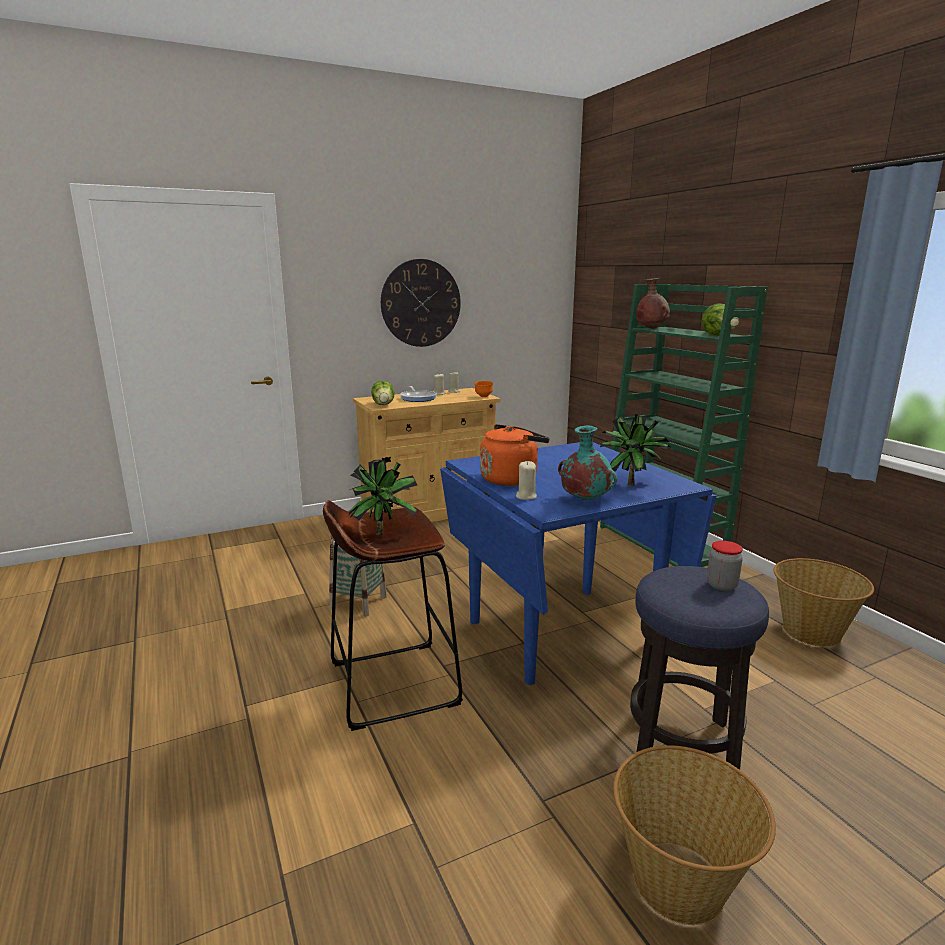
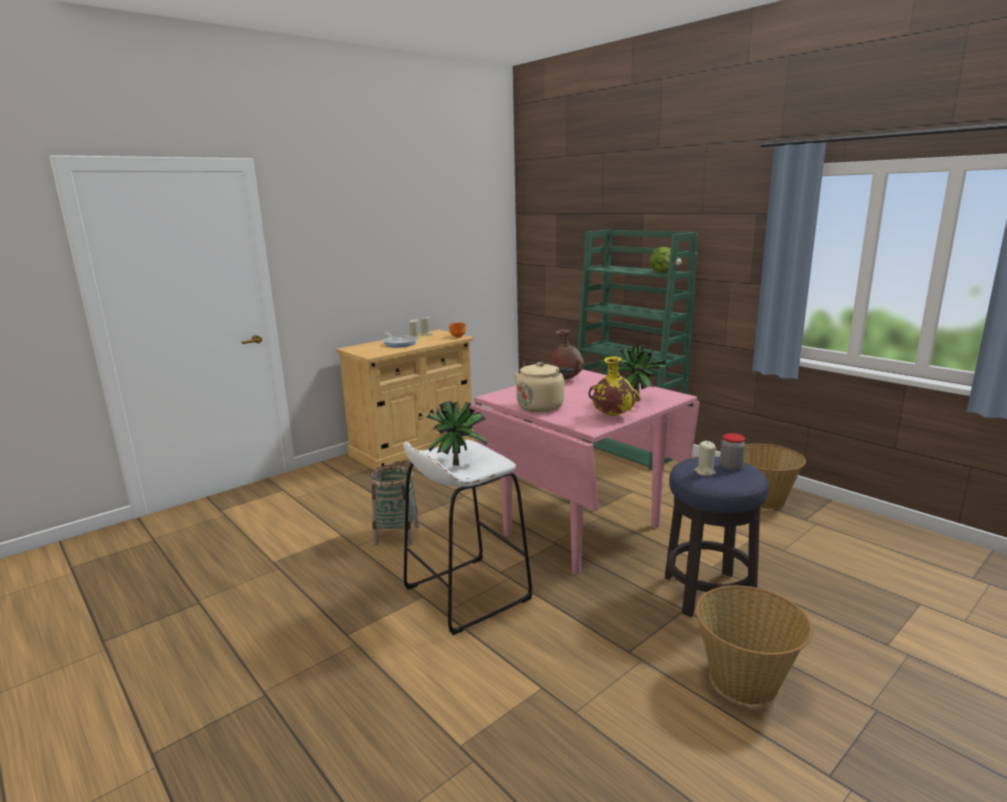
camera: 15 degrees left, 0 degrees up
brown stool [323,500,463,731] -> white stool [403,440,533,635]
lettuce [371,381,395,405] -> none
wall clock [381,259,461,347] -> none
blue dining table [440,442,717,685] -> pink dining table [470,370,700,574]
orange kettle [480,424,550,486] -> beige kettle [514,362,573,412]
beige candle [516,461,537,500] -> beige candle moved to [694,441,716,476]
turquoise vase [558,426,618,500] -> yellow vase [588,356,640,416]
brown vase [636,278,670,329] -> brown vase moved to [549,329,584,379]

